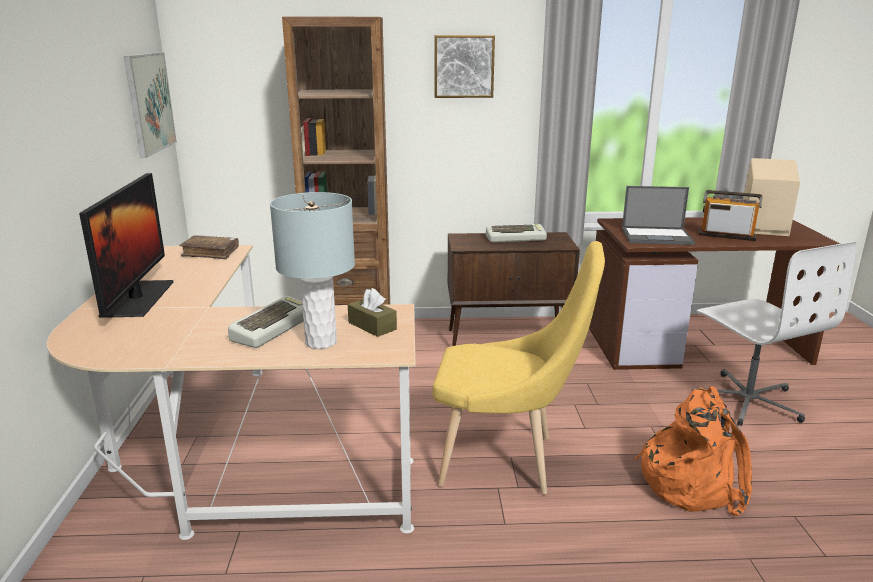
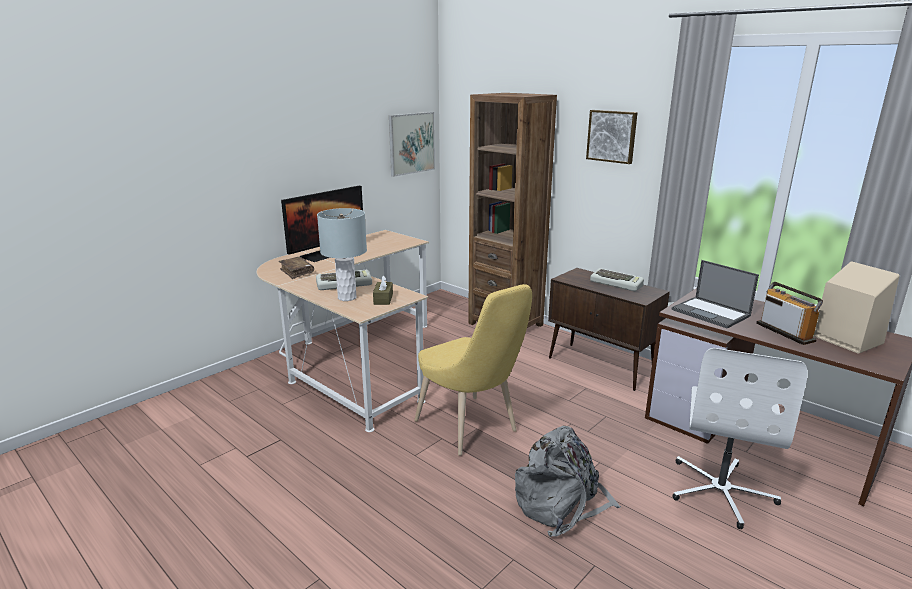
camera: 45 degrees right, 0 degrees up
brown book [179,235,239,260] -> brown book moved to [279,257,314,279]
orange backpack [634,386,752,516] -> grey backpack [515,426,621,537]

